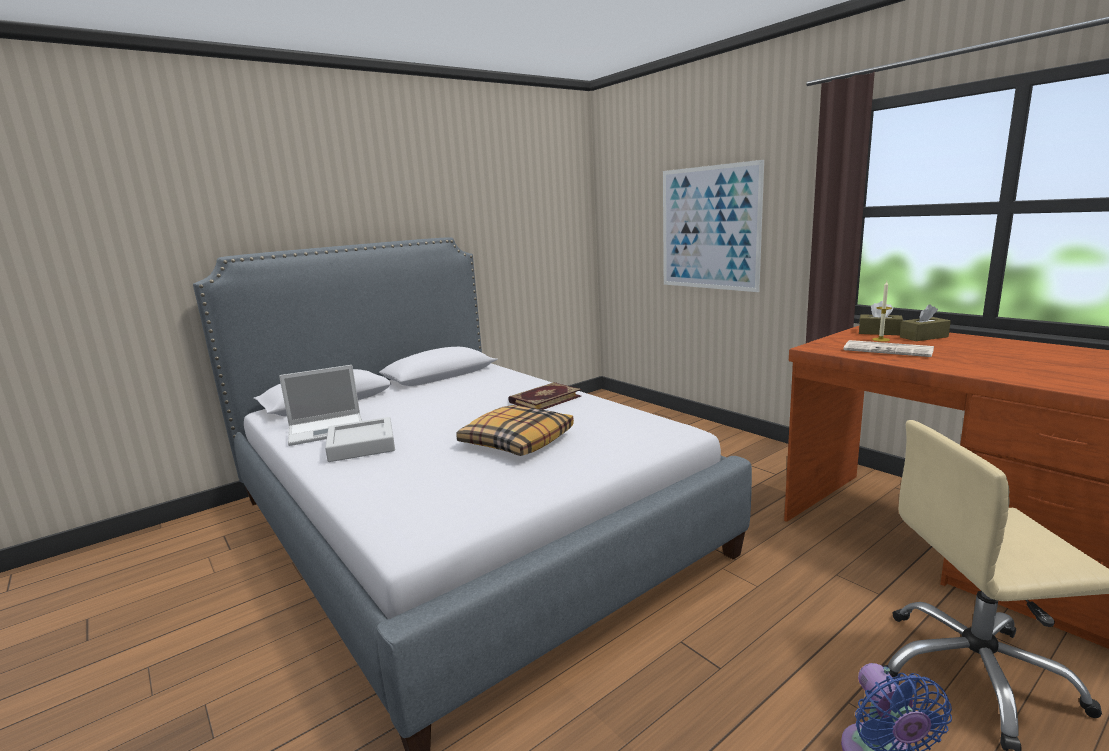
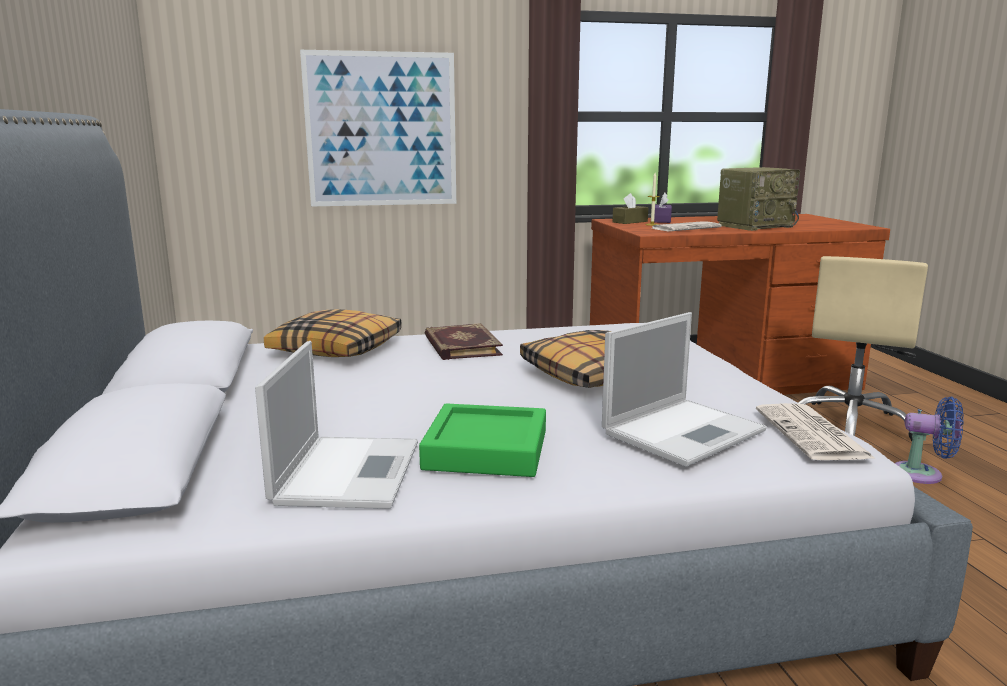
camera: 65 degrees left, 0 degrees up
grey tray [325,417,395,462] -> green tray [419,403,546,477]
brown tissue box [900,304,951,341] -> purple tissue box [654,193,672,223]
none -> pillow [264,309,402,357]
none -> laptop [602,312,767,467]
none -> radio [717,167,800,231]
none -> newspaper [756,403,876,460]

